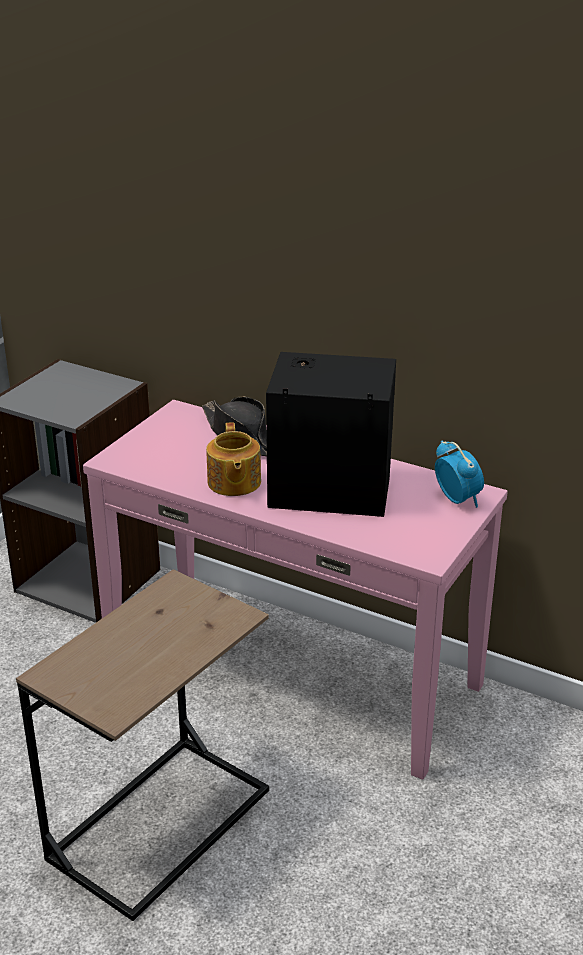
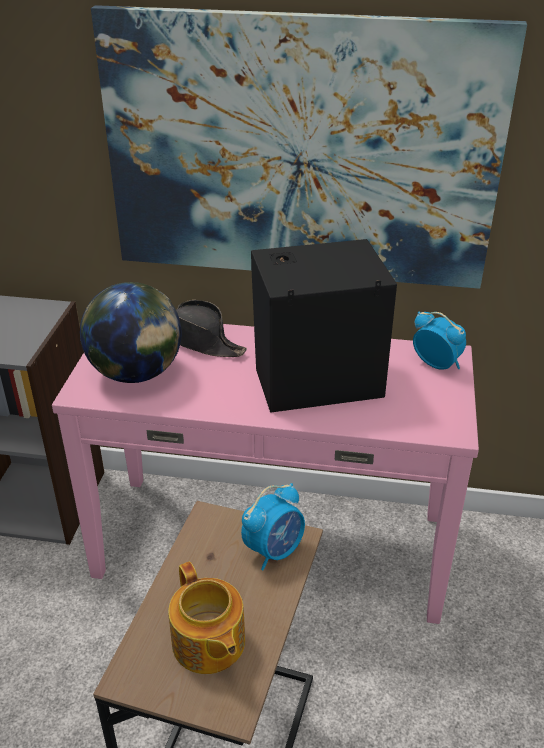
camera: 20 degrees left, 5 degrees up
teapot [206,422,261,496] -> teapot moved to [168,561,245,674]
none -> globe [80,282,182,383]
none -> picture [91,5,527,289]
none -> alarm clock [241,483,305,570]

